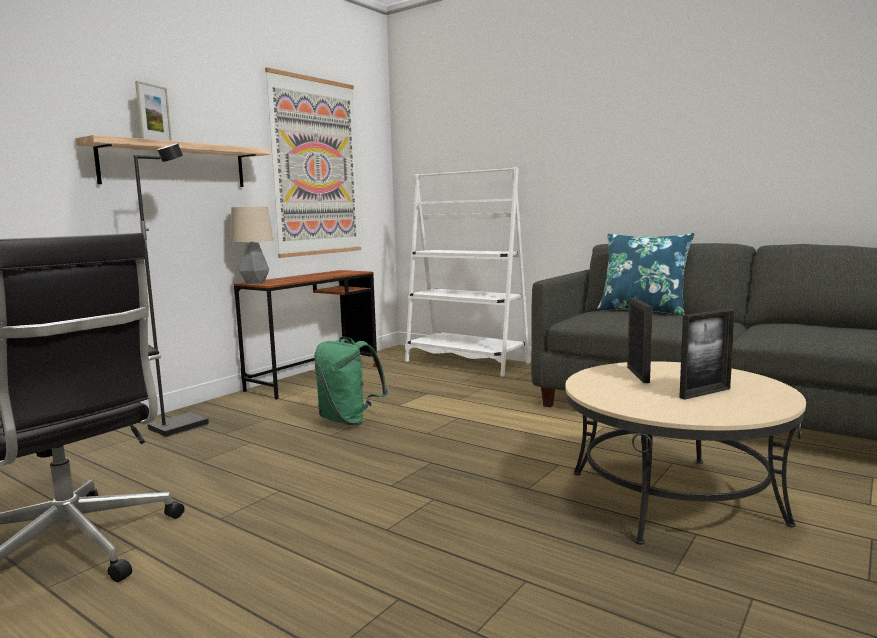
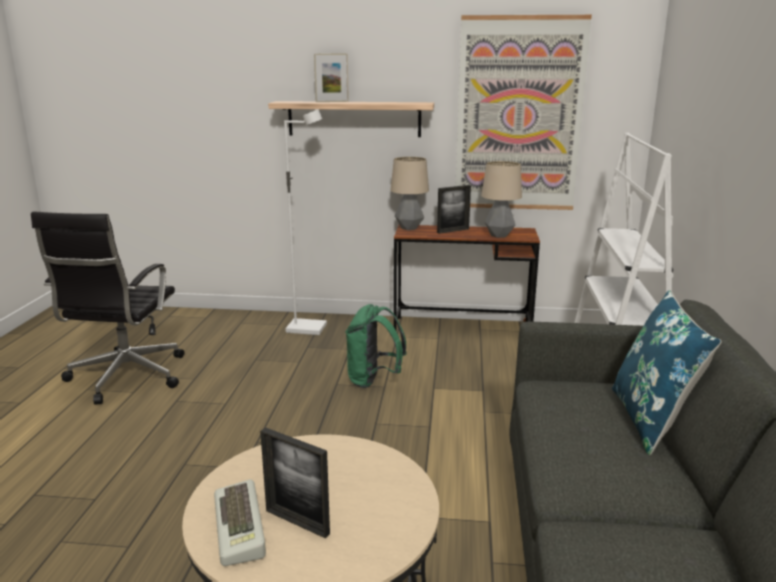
camera: 60 degrees right, 10 degrees up
black floor lamp [134,143,209,437] -> white floor lamp [284,110,327,335]
picture frame [627,298,653,383] -> picture frame moved to [437,185,471,234]
none -> keyboard [214,479,266,566]
none -> table lamp [481,161,522,238]

